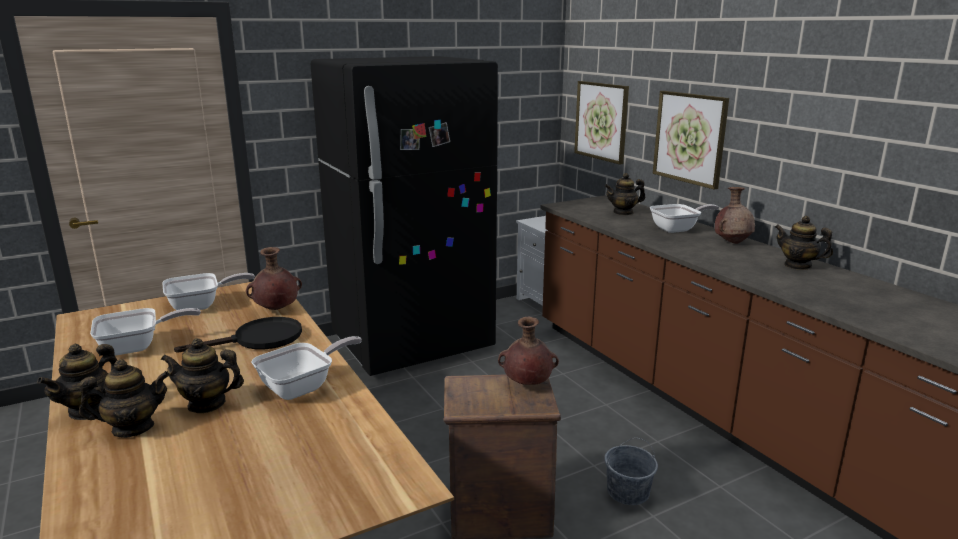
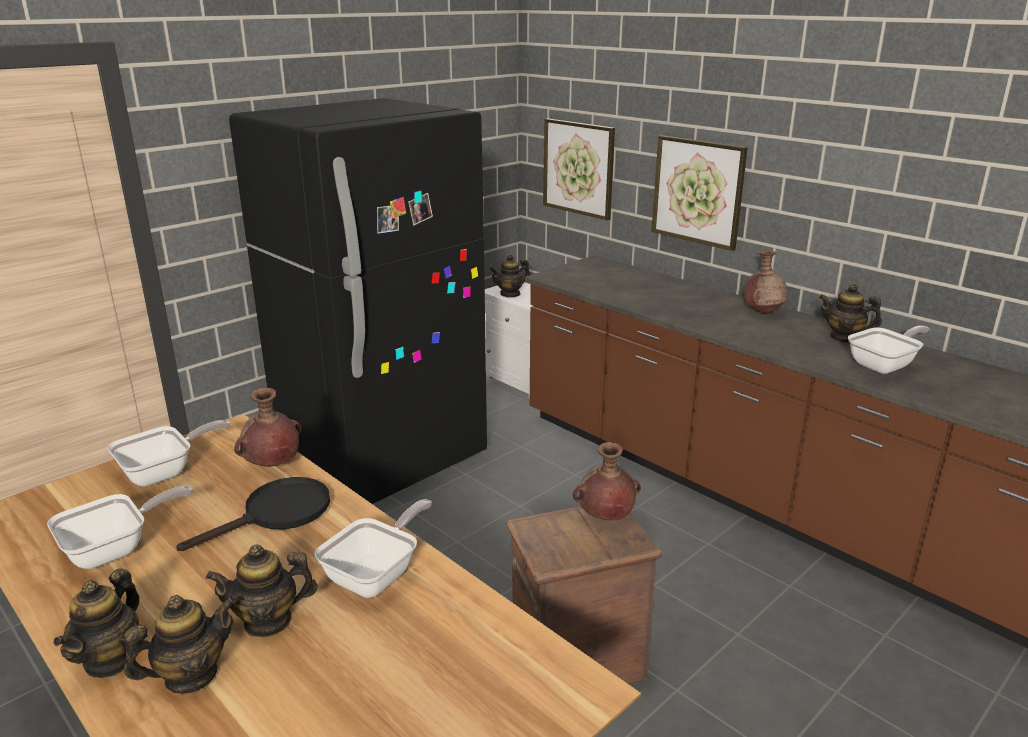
camera: 15 degrees left, 5 degrees up
grey bucket [604,438,658,505] -> none
teapot [605,173,645,215] -> teapot moved to [490,254,530,298]
frying pan [650,204,719,233] -> frying pan moved to [848,325,930,374]

